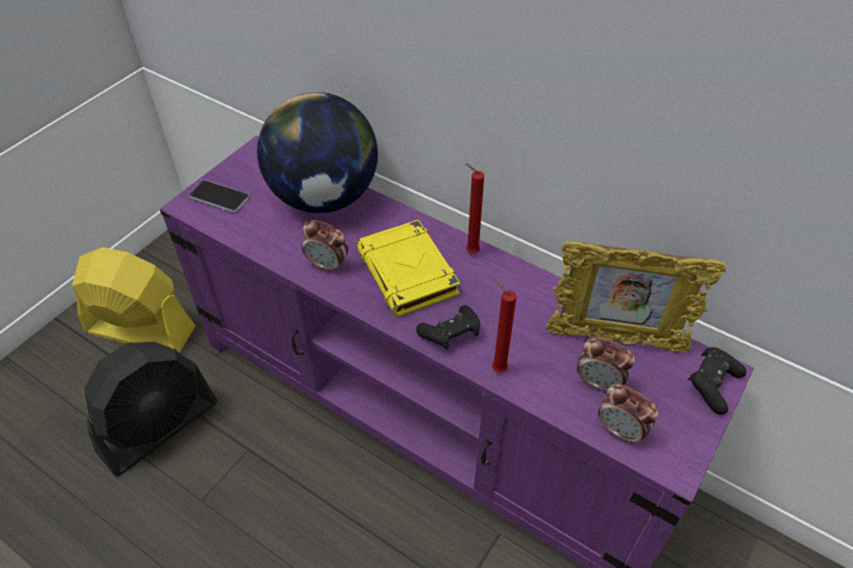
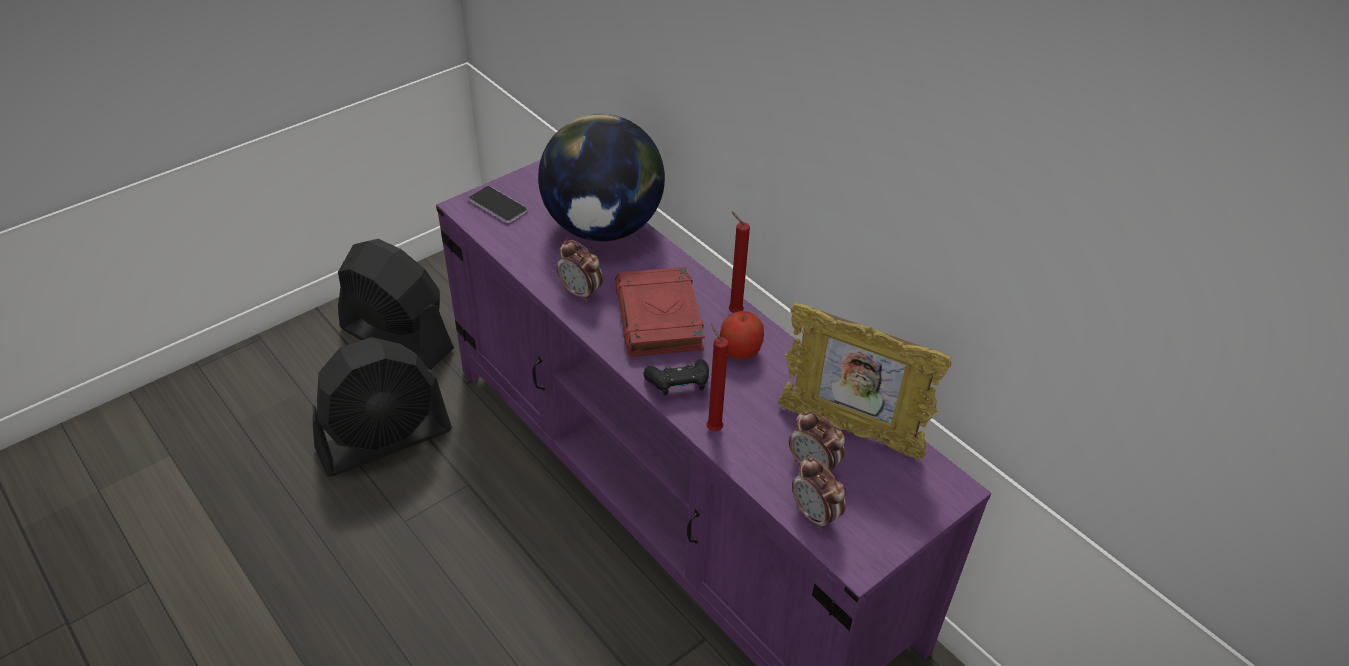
camera: 15 degrees right, 5 degrees down
yellow fan [72,247,196,353] -> black fan [338,239,454,370]
yellow book [356,220,460,317] -> red book [615,267,705,357]
black game controller [688,347,746,415] -> none
none -> apple [720,311,764,359]

